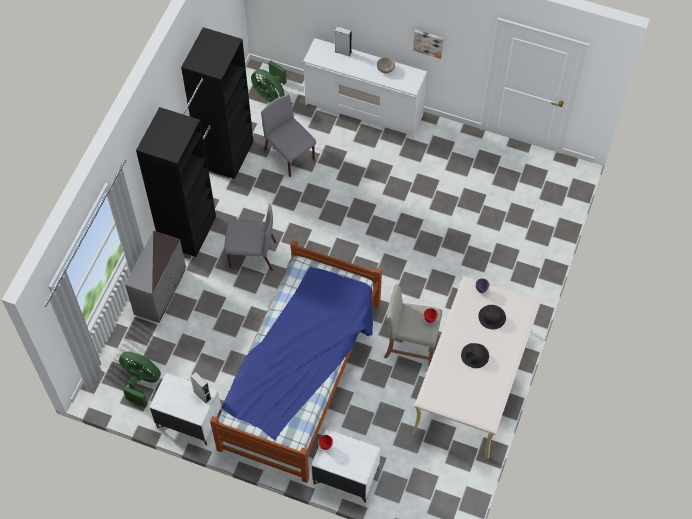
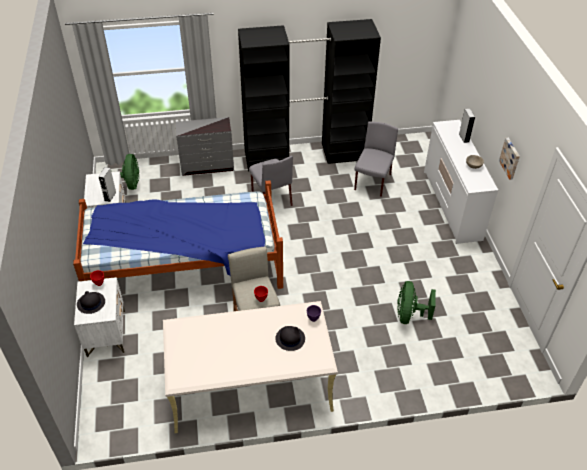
camera: 60 degrees right, 15 degrees down
green fan [251,60,287,102] -> green fan moved to [397,281,436,324]
black hat [461,343,489,368] -> black hat moved to [77,291,105,314]

